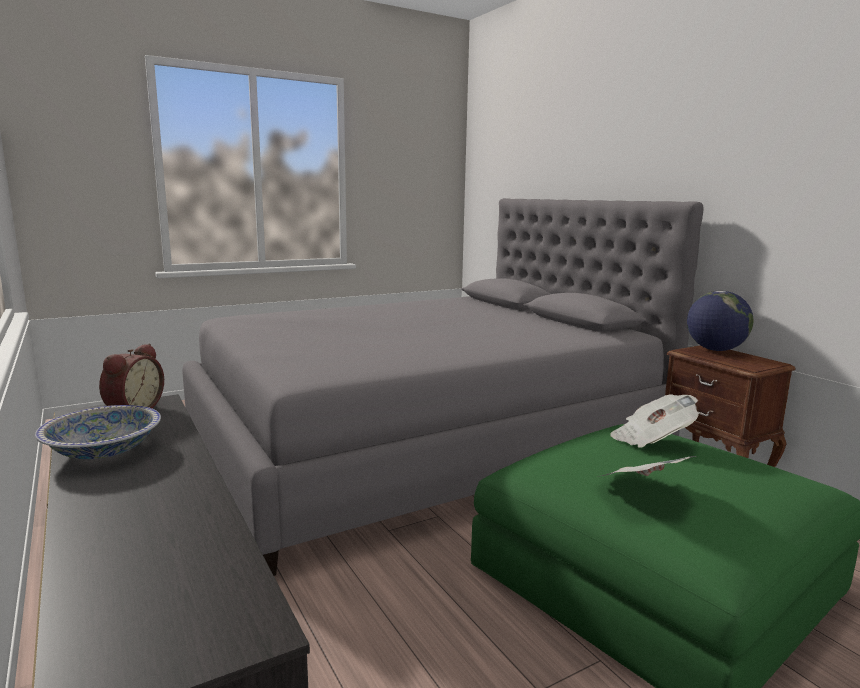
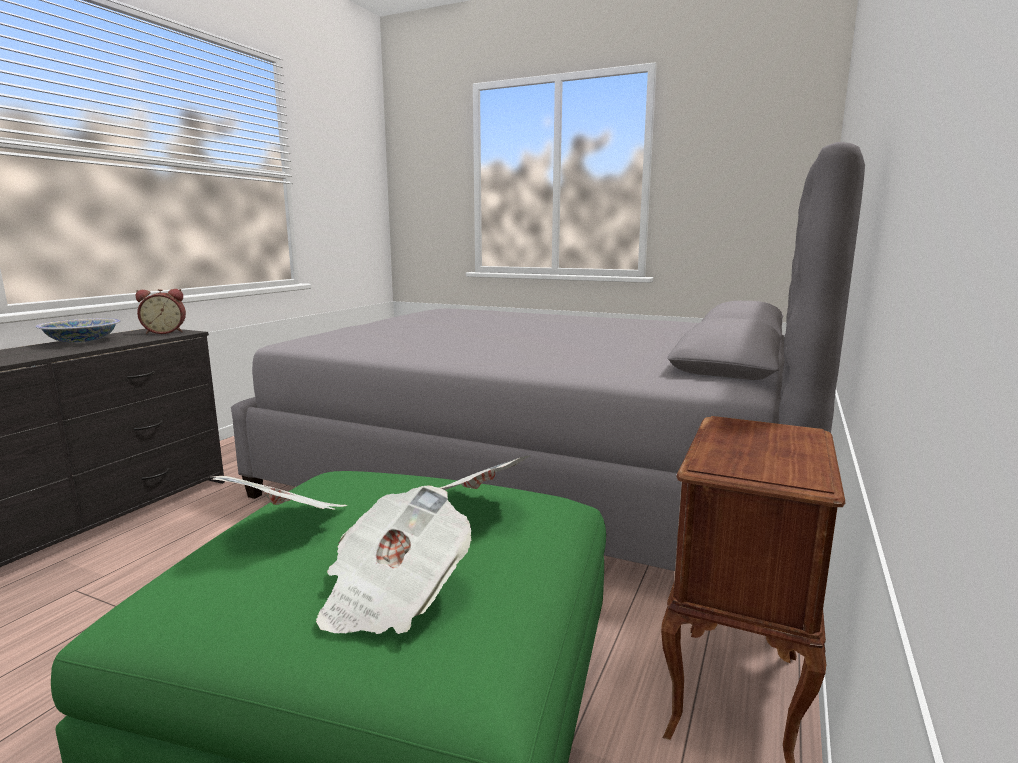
camera: 55 degrees right, 0 degrees up
globe [687,291,754,351] -> none
none -> newspaper [316,485,471,634]

